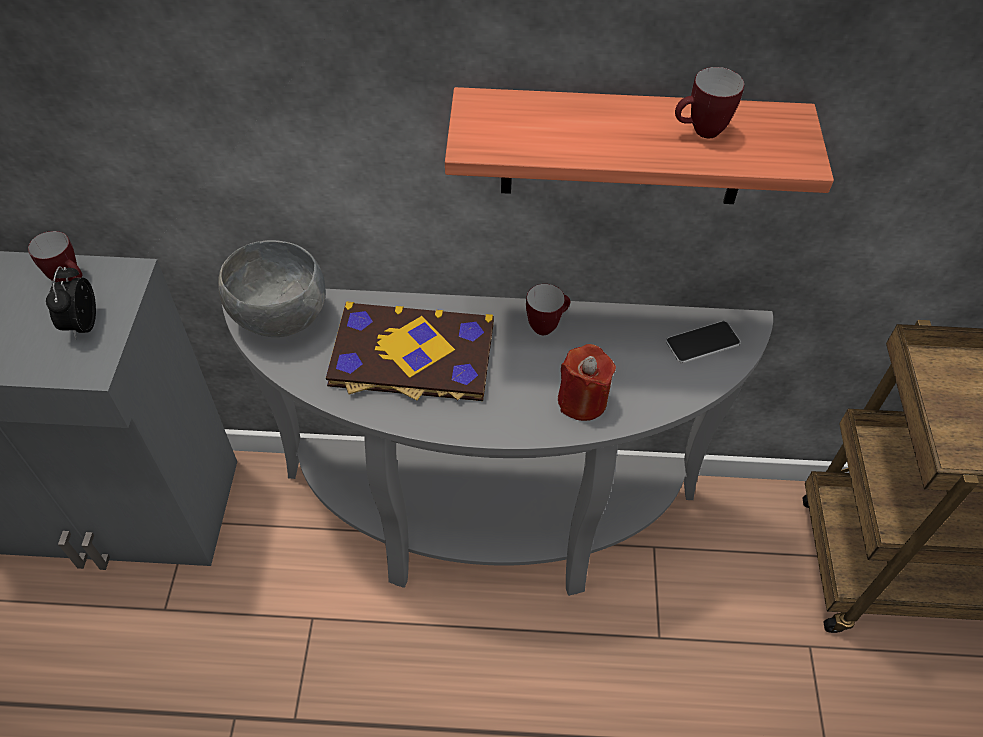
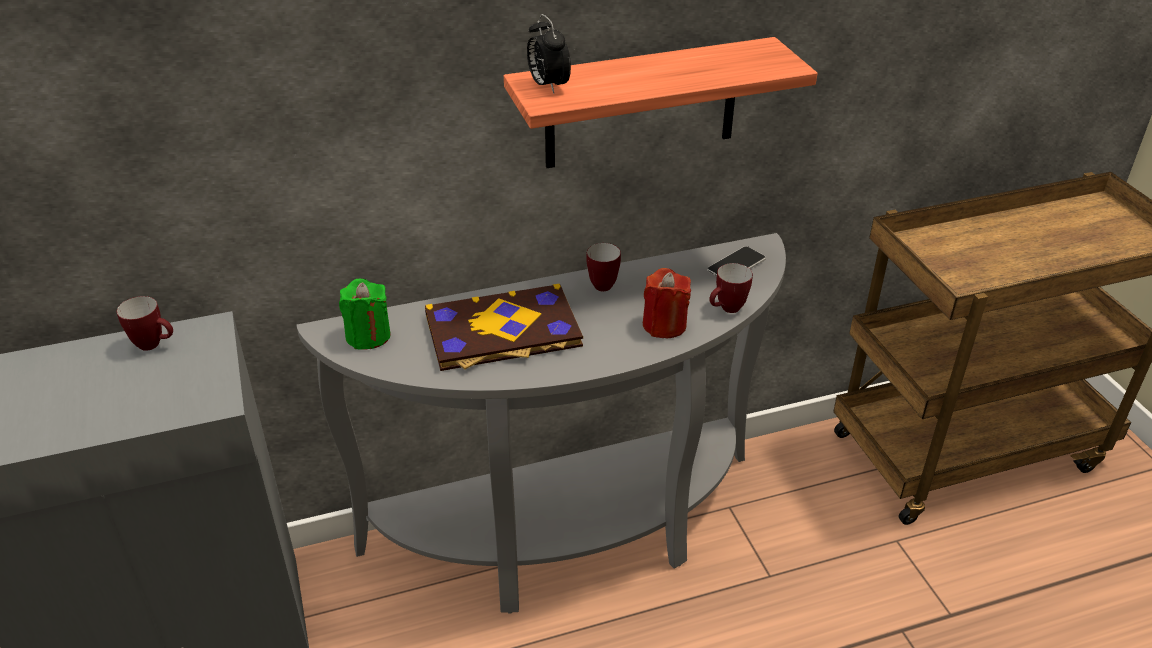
camera: 20 degrees left, 15 degrees down
alarm clock [46,266,96,340] -> alarm clock moved to [527,14,571,94]
grey bowl [218,240,326,337] -> green candle [339,279,391,350]
mug [675,67,744,138] -> mug moved to [709,263,753,313]

